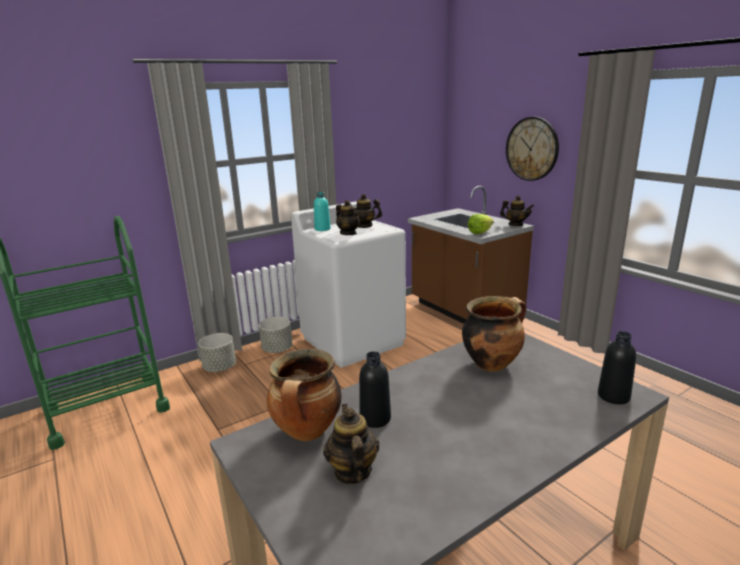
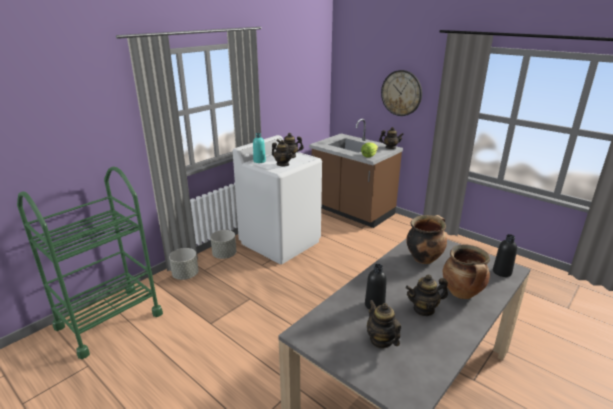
camera: 15 degrees left, 5 degrees up
cooking pot [267,349,342,441] -> cooking pot moved to [443,244,490,299]
none -> teapot [405,274,448,316]

